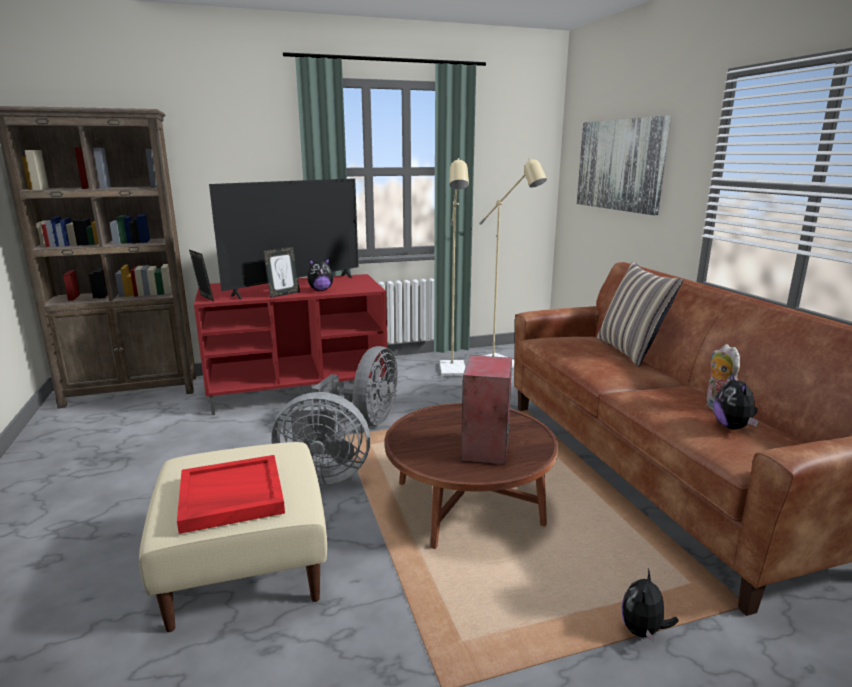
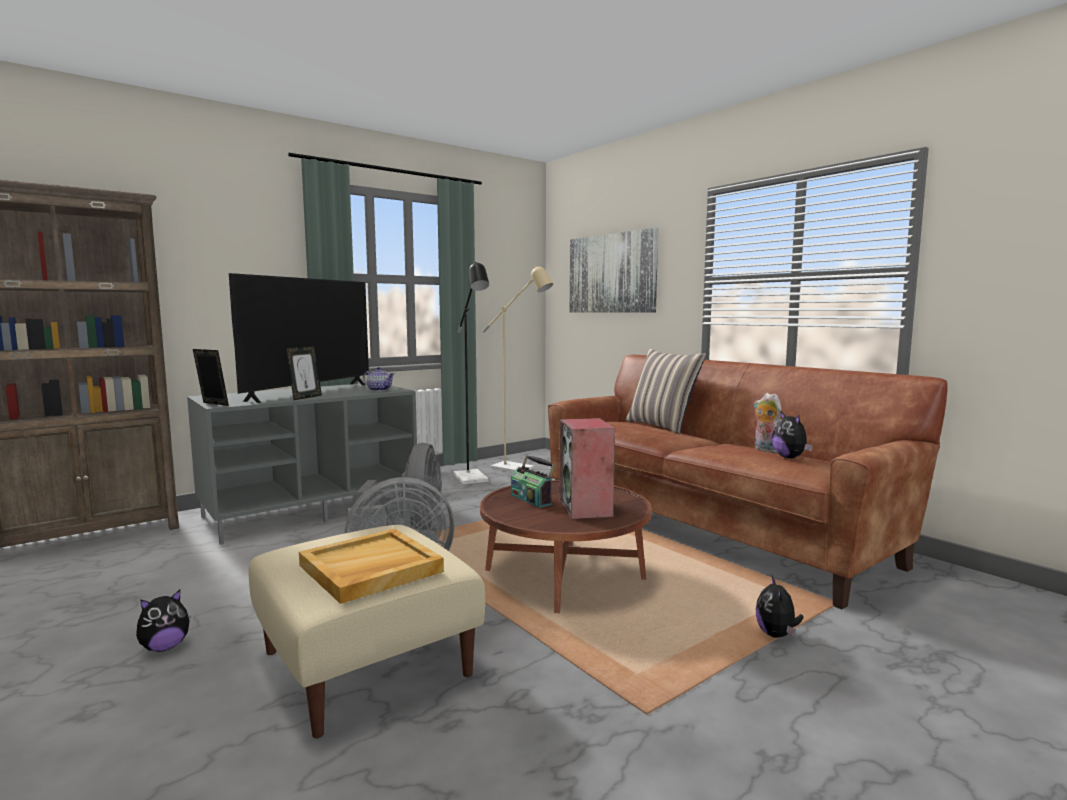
camera: 20 degrees left, 10 degrees down
red tray [177,455,285,534] -> beige tray [299,529,444,604]
red tv stand [194,274,387,415] -> grey tv stand [187,383,417,544]
plush toy [307,258,334,291] -> plush toy moved to [136,590,191,652]
beige floor lamp [440,158,469,376] -> black floor lamp [453,261,489,484]
none -> teapot [363,367,395,391]
none -> radio [511,455,555,508]

